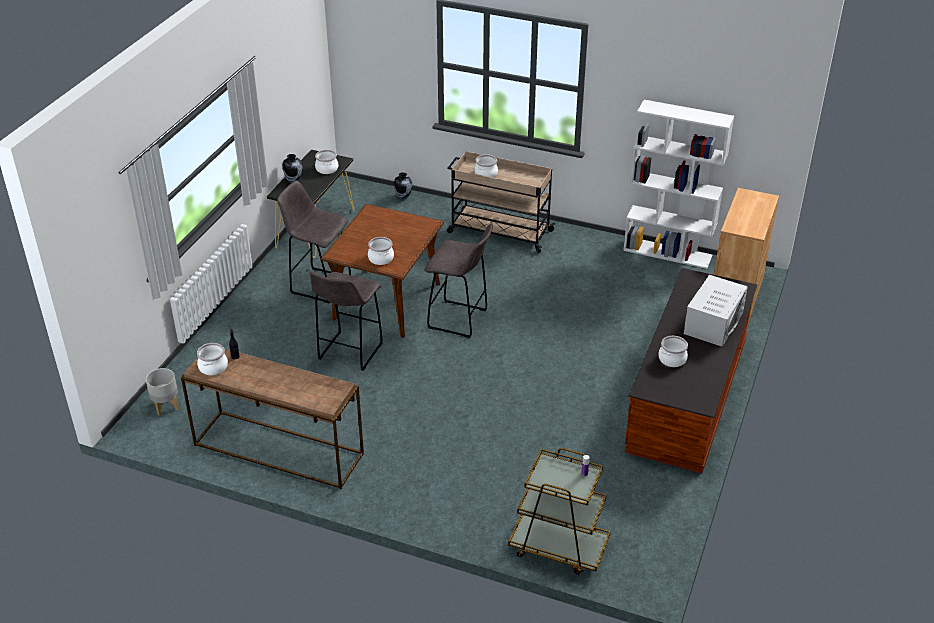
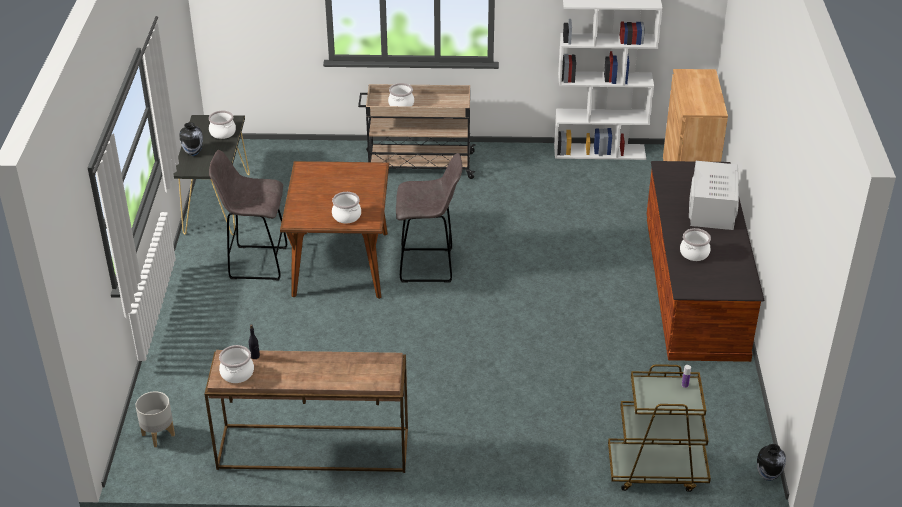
camera: 20 degrees left, 0 degrees up
grey stool [310,272,383,371] -> none
vase [394,172,412,200] -> vase moved to [757,444,786,481]

